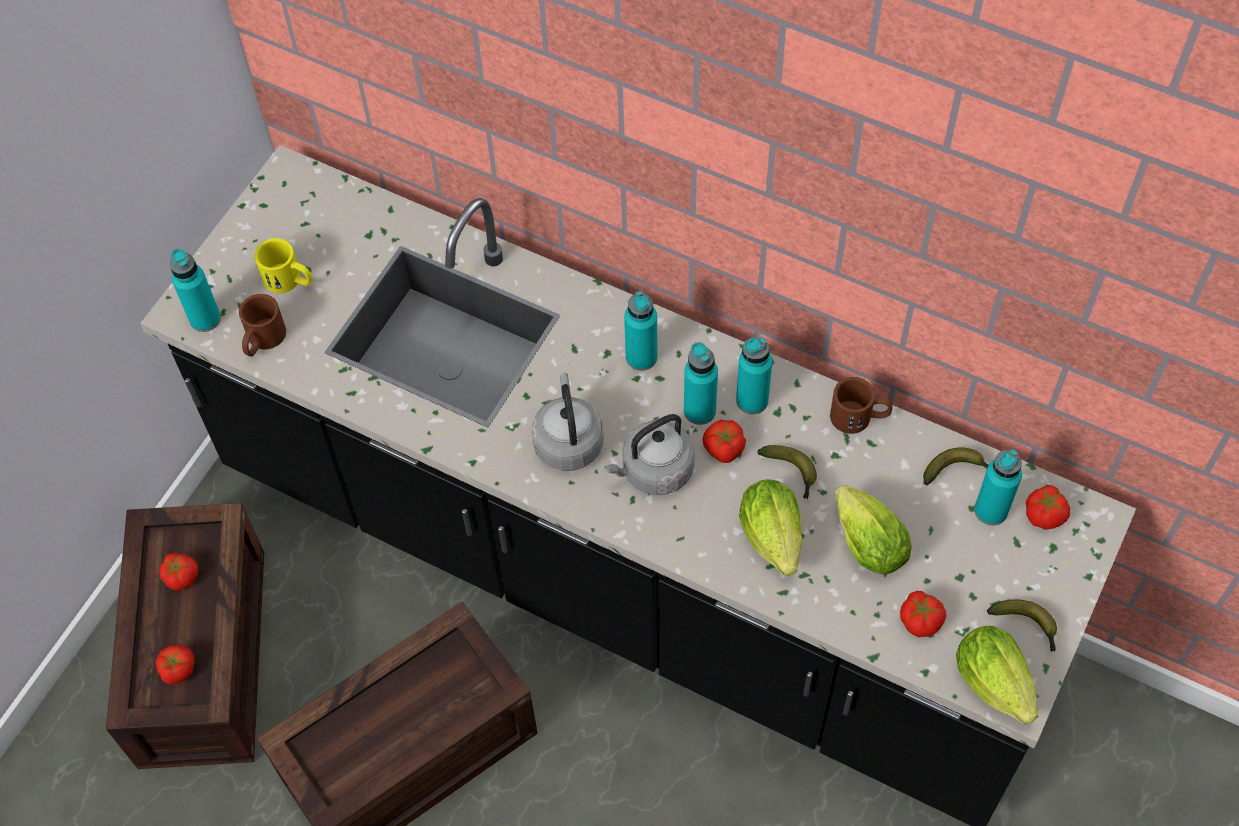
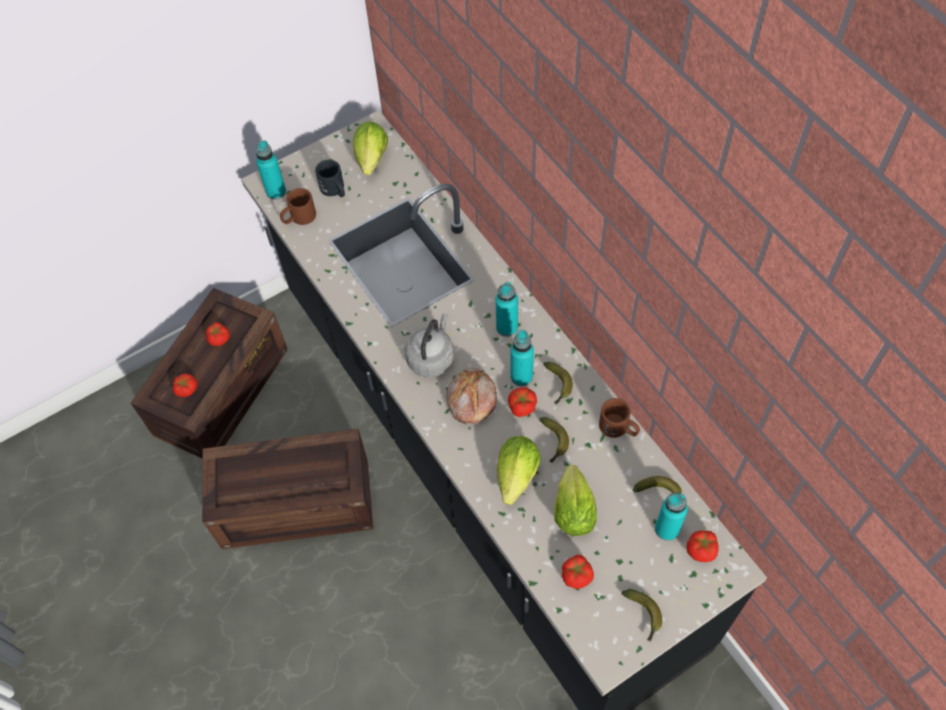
camera: 30 degrees right, 0 degrees up
yellow mug [254,238,312,293] -> black mug [315,160,345,197]
grey kettle [605,414,695,495] -> bread [446,368,497,424]
turquoise bottle [736,337,773,414] -> banana [543,362,573,405]
lettuce [956,626,1039,724] -> lettuce moved to [353,121,388,175]

